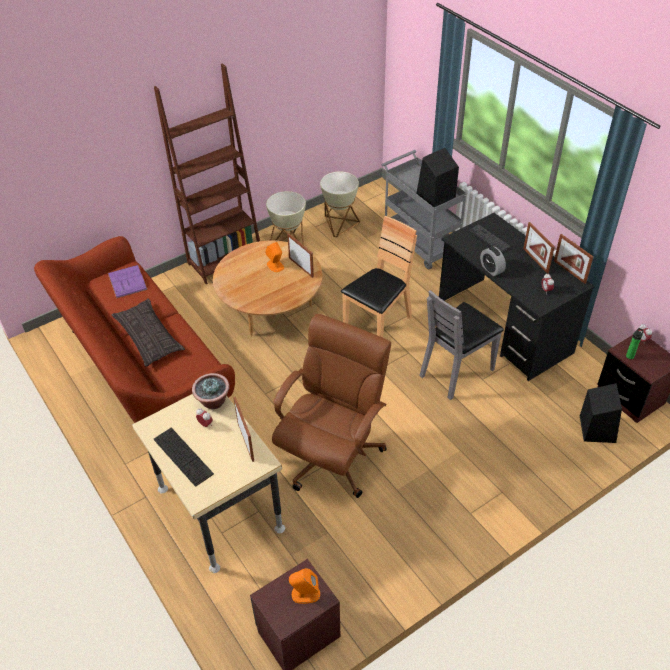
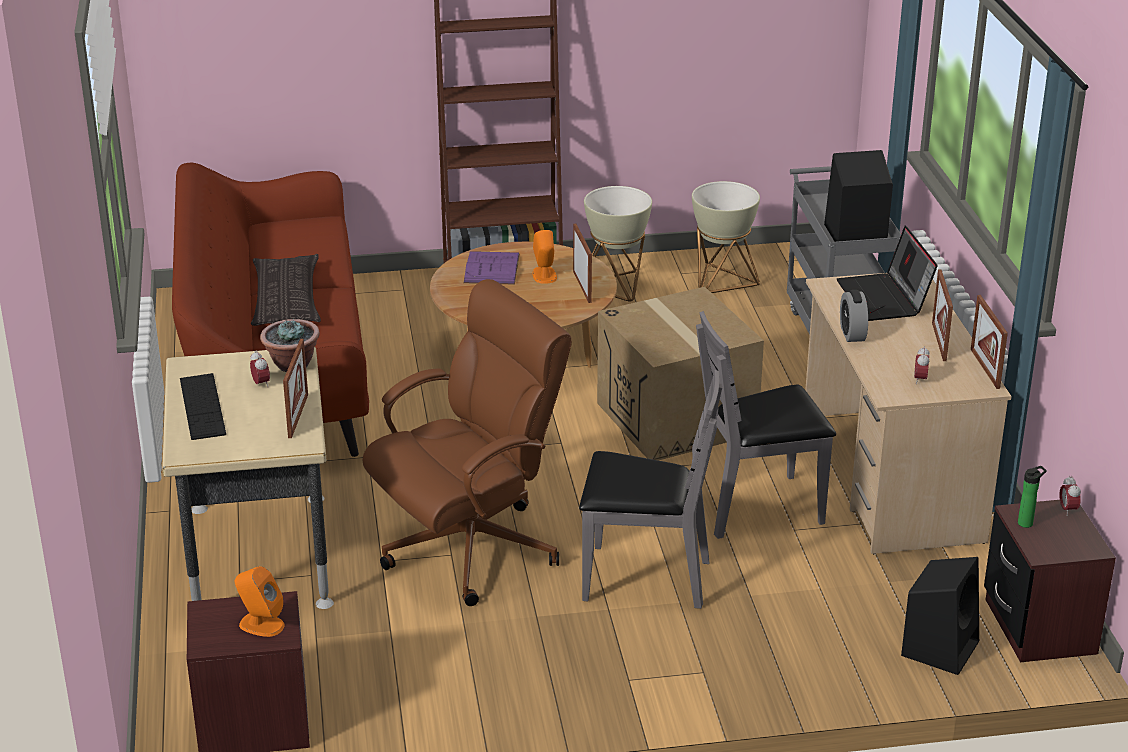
camera: 25 degrees right, 15 degrees down
purple book [108,265,148,298] -> purple book moved to [463,251,520,285]
brown chair [341,216,417,338] -> cardboard box [597,287,764,461]
black desk [439,213,595,381] -> beige desk [805,273,1012,554]
keyboard [469,225,511,253] -> laptop [837,226,938,321]
none -> grey chair [579,370,722,609]

